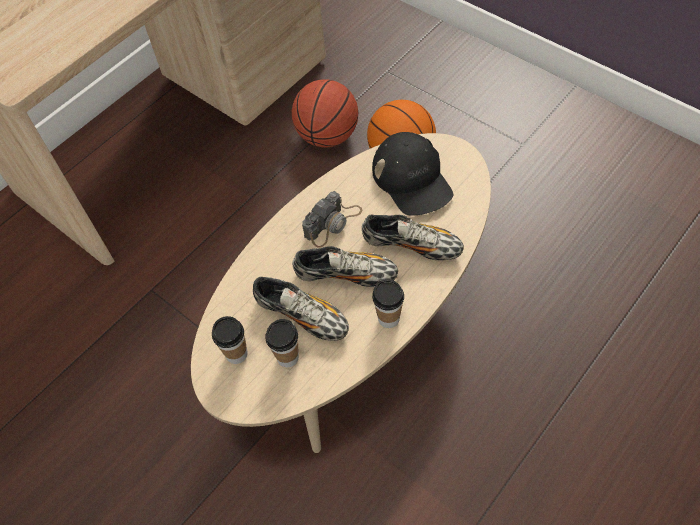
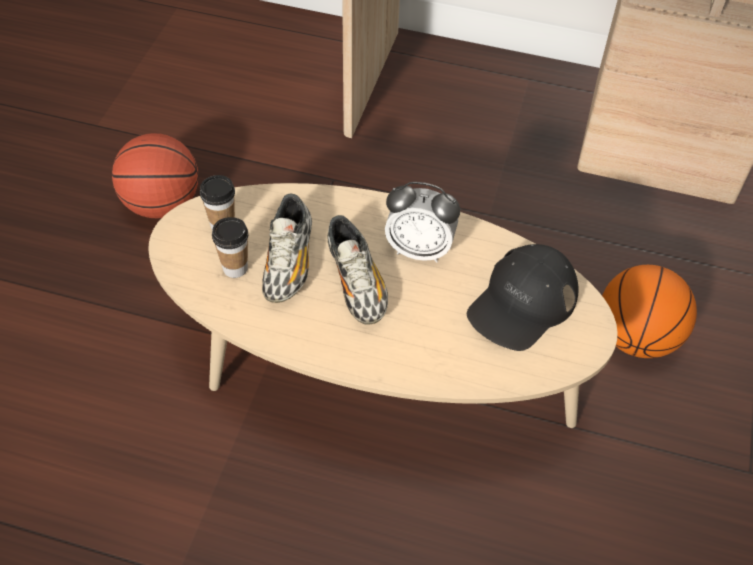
camera: 60 degrees right, 5 degrees down
basketball [292,79,358,148] -> basketball moved to [112,133,199,219]
camera [302,191,362,248] -> alarm clock [385,182,460,262]
shoe [362,215,464,260] -> none
cup [372,279,404,328] -> none

